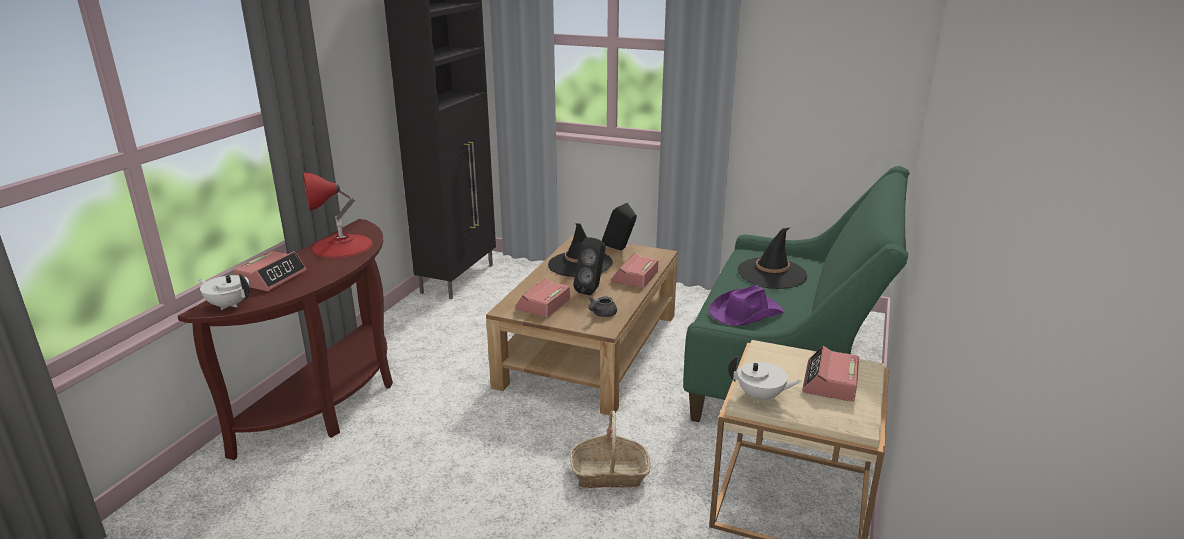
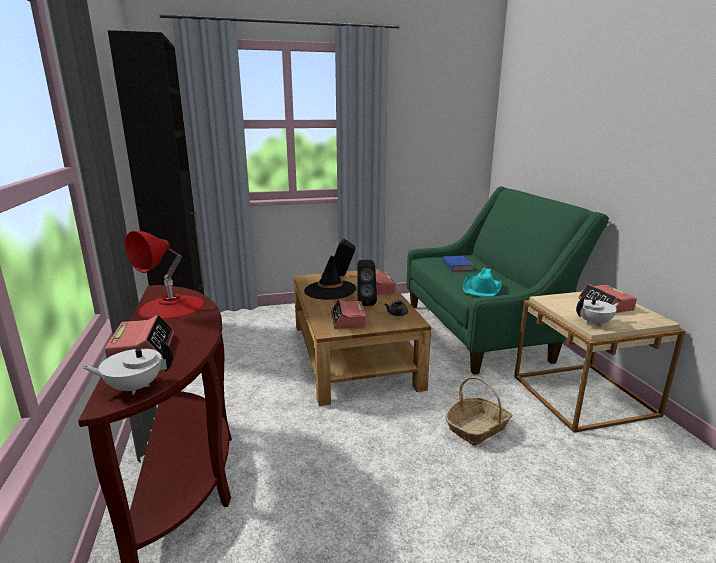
camera: 35 degrees left, 5 degrees down
purple hat [709,285,784,326] -> turquoise hat [463,268,502,297]
black hat [737,227,807,289] -> blue book [443,256,474,274]

